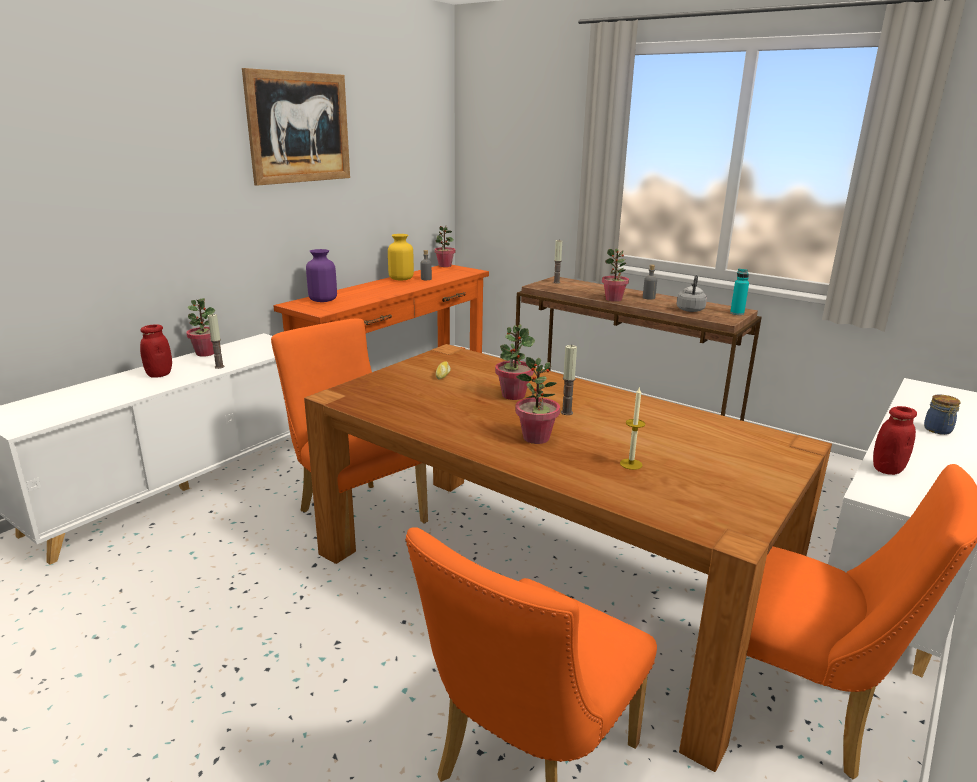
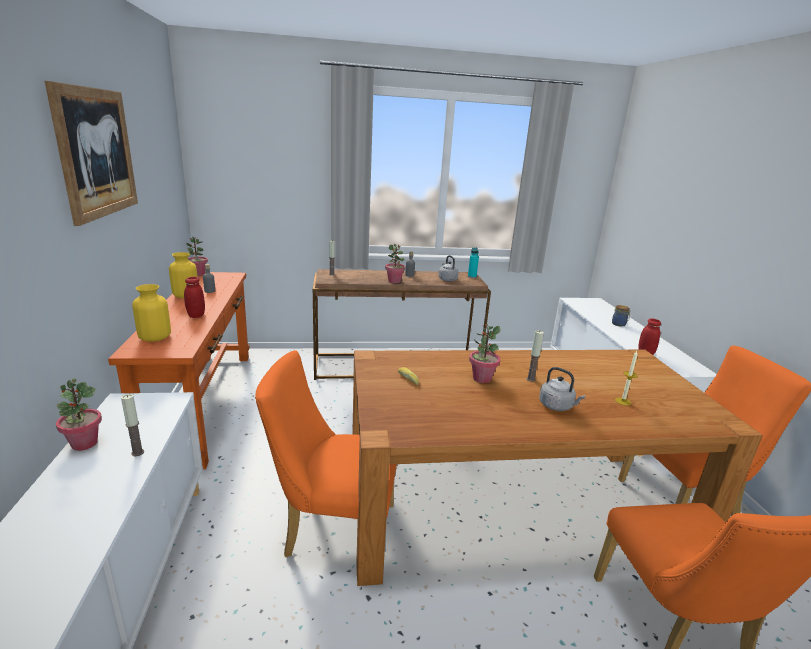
camera: 45 degrees left, 0 degrees up
red jar [140,324,172,378] -> red jar moved to [184,277,205,318]
purple vase [306,249,337,302] -> yellow vase [132,284,171,342]
potted plant [515,357,560,444] -> grey kettle [539,367,586,411]

